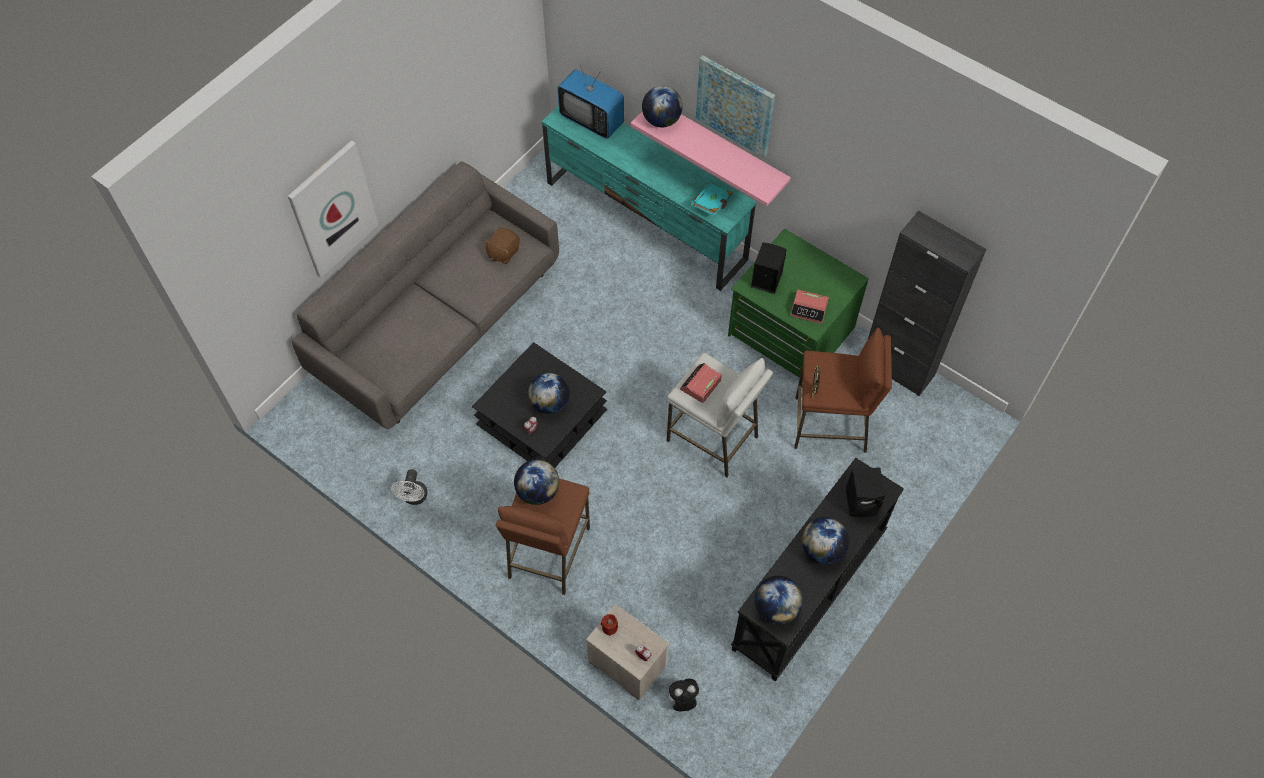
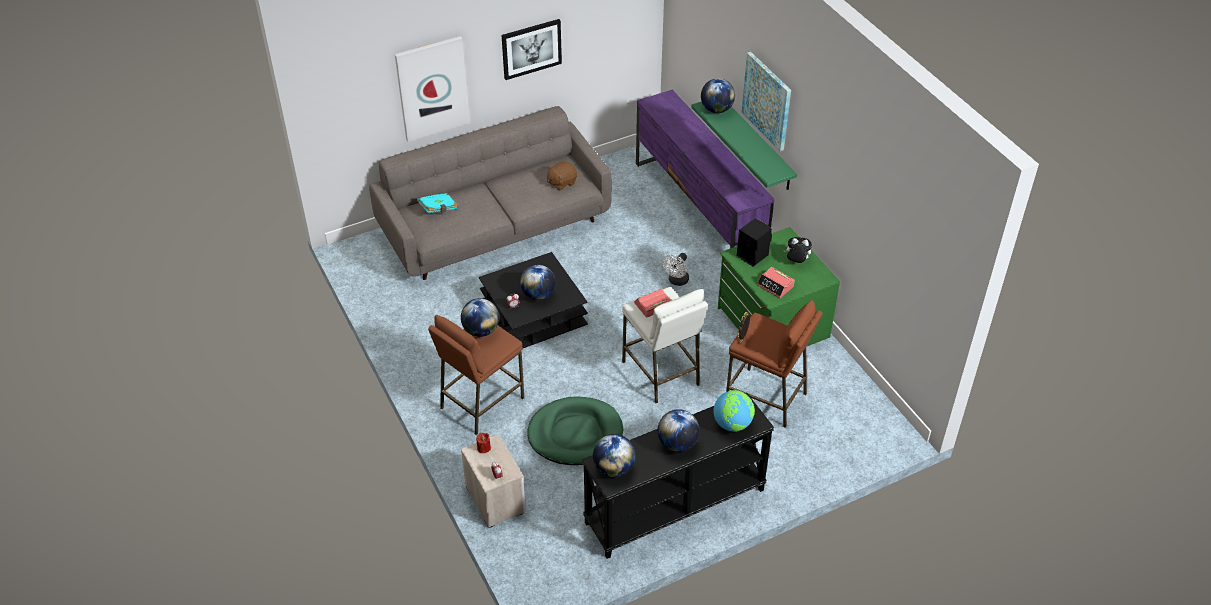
camera: 25 degrees right, 15 degrees down
white fan [391,469,428,505] -> white fan moved to [663,253,689,286]
turquoise tv stand [542,106,756,291] -> purple tv stand [636,90,775,248]
television [557,60,624,139] -> none
pink shelf [631,111,791,206] -> green shelf [691,101,797,190]
plush toy [665,679,699,711] -> plush toy moved to [783,237,812,263]
turquoise book [691,183,733,216] -> turquoise book moved to [417,193,458,213]
black speaker [846,467,885,517] -> globe [713,390,755,432]
black cabinet [868,211,986,396] -> none
none -> picture [501,19,562,80]
none -> green dog bed [527,396,623,465]

